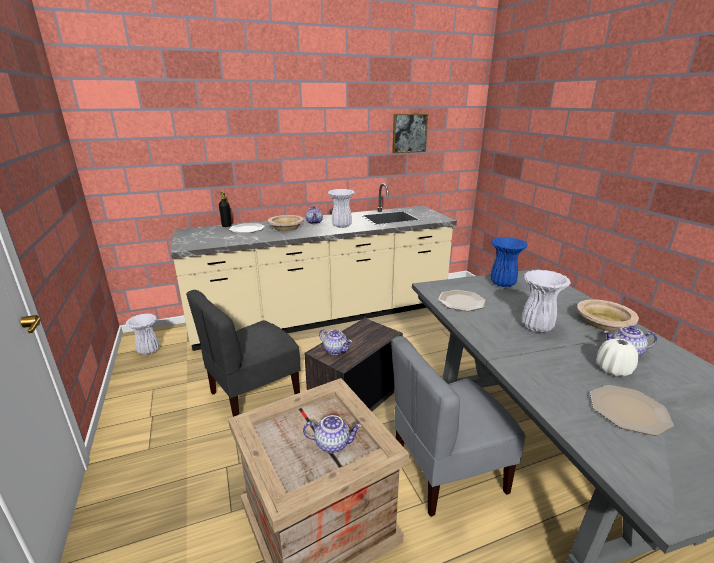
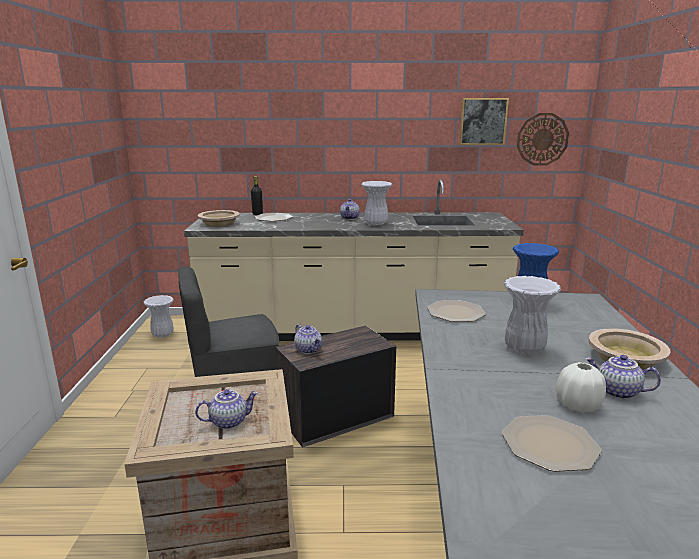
camera: 20 degrees right, 5 degrees down
beige bowl [268,215,304,231] -> beige bowl moved to [198,210,240,227]
teapot [303,415,362,453] -> teapot turned 45 degrees counterclockwise [195,389,258,429]
grey chair [391,336,526,517] -> none
none -> wall clock [517,113,569,166]

